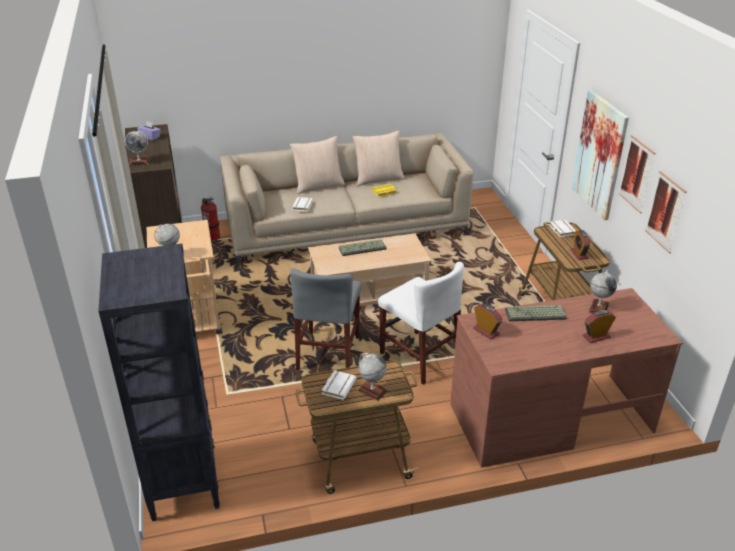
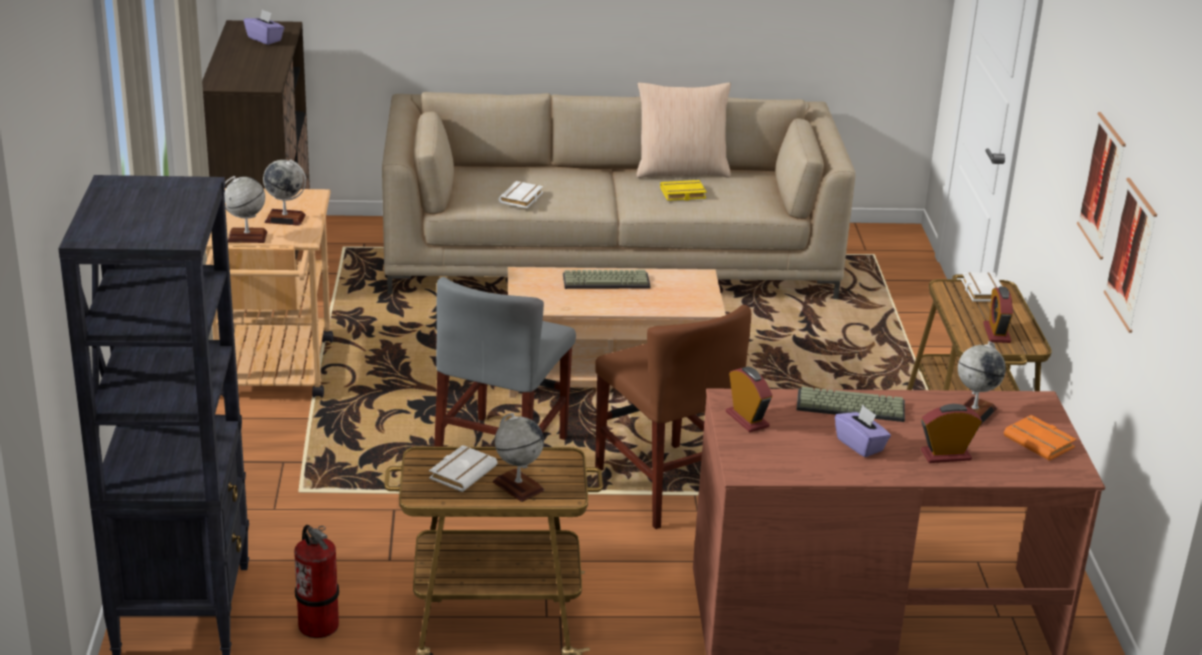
camera: 10 degrees right, 5 degrees down
globe [125,130,150,166] -> globe moved to [263,159,306,226]
fire extinguisher [201,197,220,241] -> fire extinguisher moved to [294,525,339,638]
beige pillow [290,136,345,194] -> none
white chair [378,262,464,385] -> brown chair [595,305,751,529]
picture [572,90,629,220] -> none
none -> purple tissue box [835,405,891,457]
none -> orange book [1004,415,1076,461]

